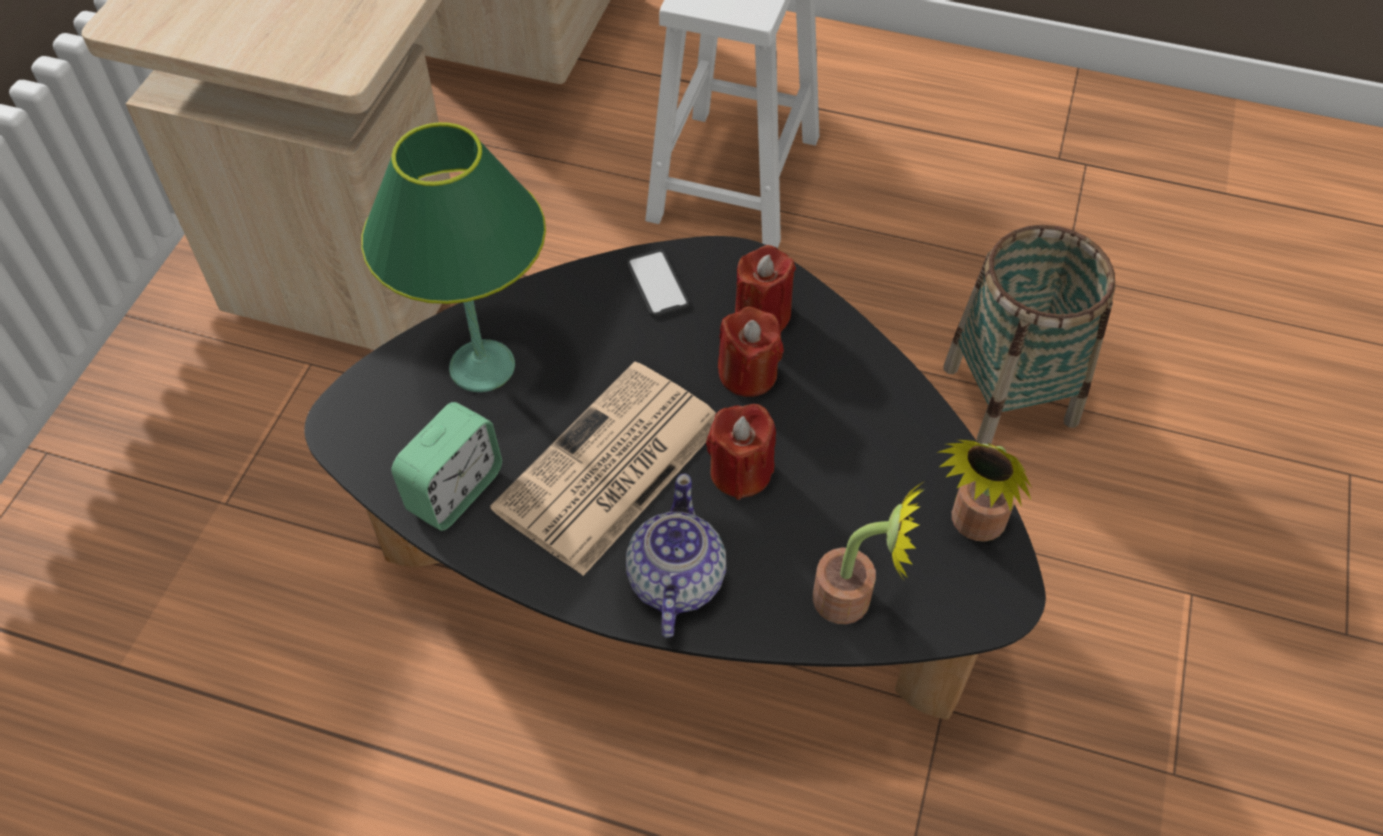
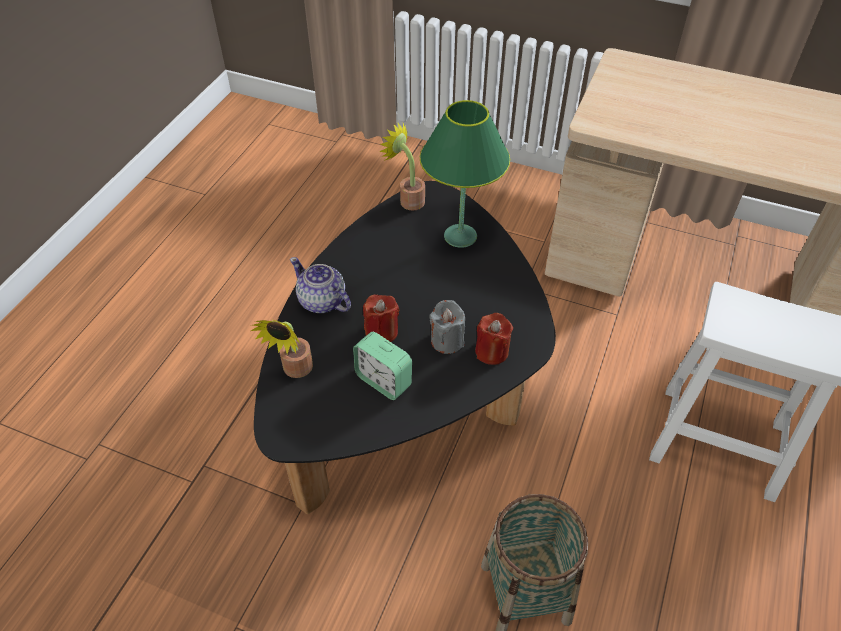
camera: 95 degrees right, 5 degrees down
alarm clock [392,402,502,531] -> alarm clock moved to [353,332,412,400]
newspaper [490,361,716,576] -> none
phone [626,249,689,317] -> none
teapot [626,474,726,637] -> teapot turned 150 degrees counterclockwise [290,257,351,313]
red candle [718,307,784,397] -> grey candle [430,300,465,354]
potted plant [939,440,1032,542] -> potted plant moved to [379,123,425,211]

